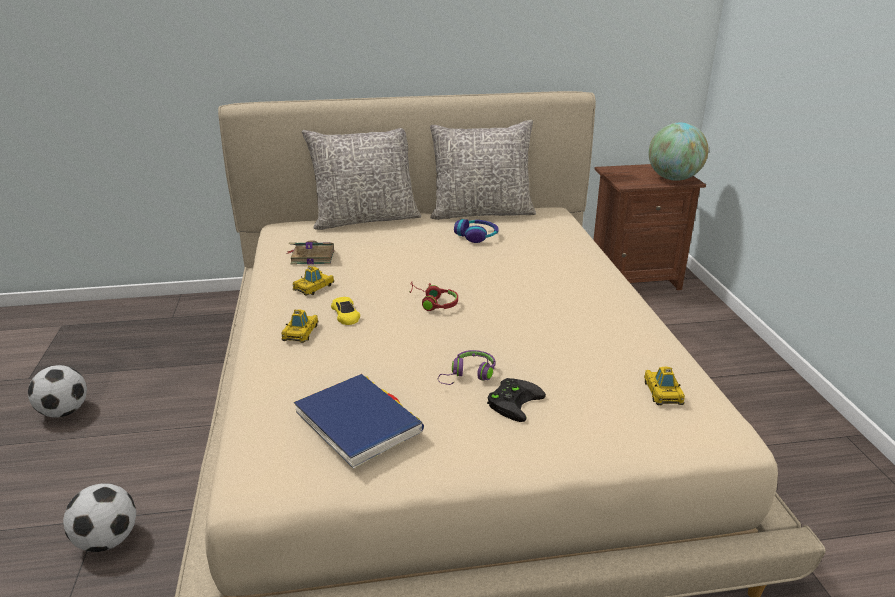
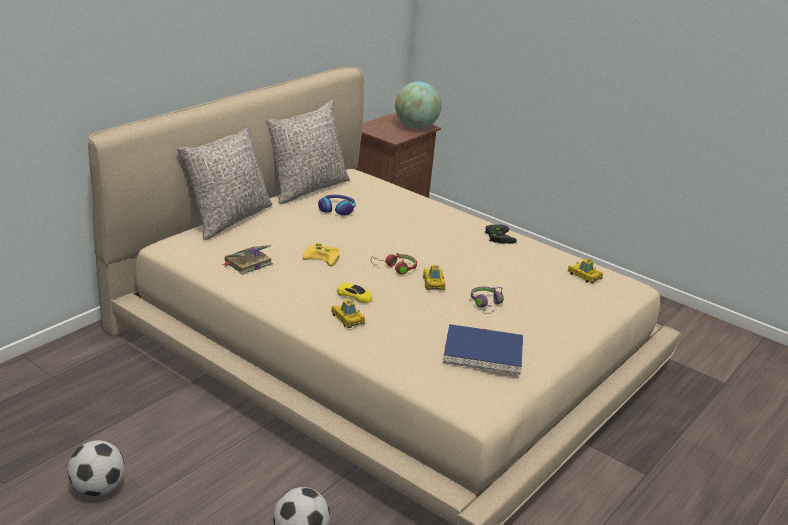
camera: 45 degrees left, 0 degrees up
toy car [293,266,334,295] -> toy car moved to [423,265,445,290]
black game controller [487,378,546,422] -> black game controller moved to [484,224,517,244]
none -> yellow game controller [303,242,340,266]

